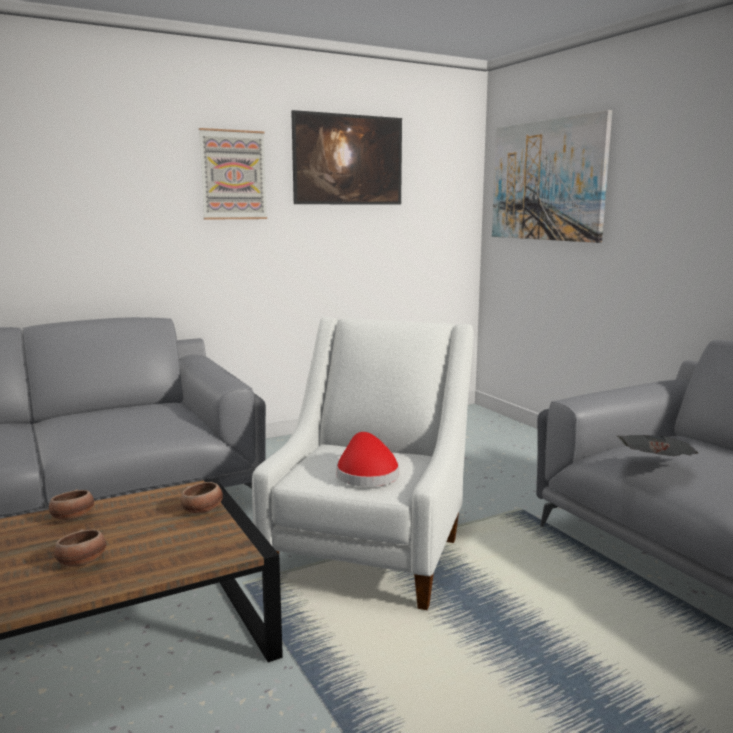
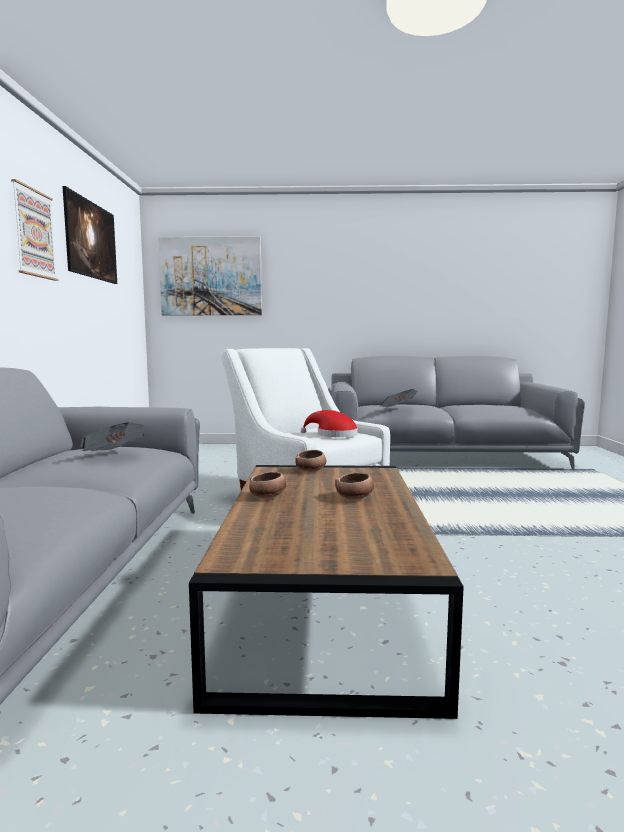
camera: 60 degrees left, 5 degrees down
none -> newspaper [81,422,145,451]

